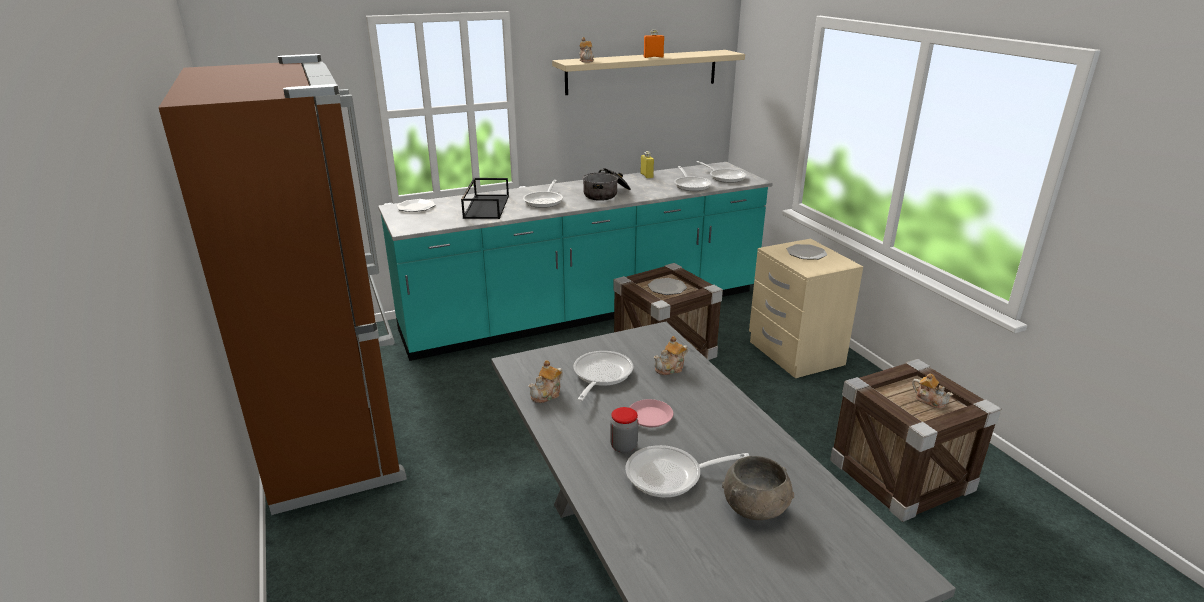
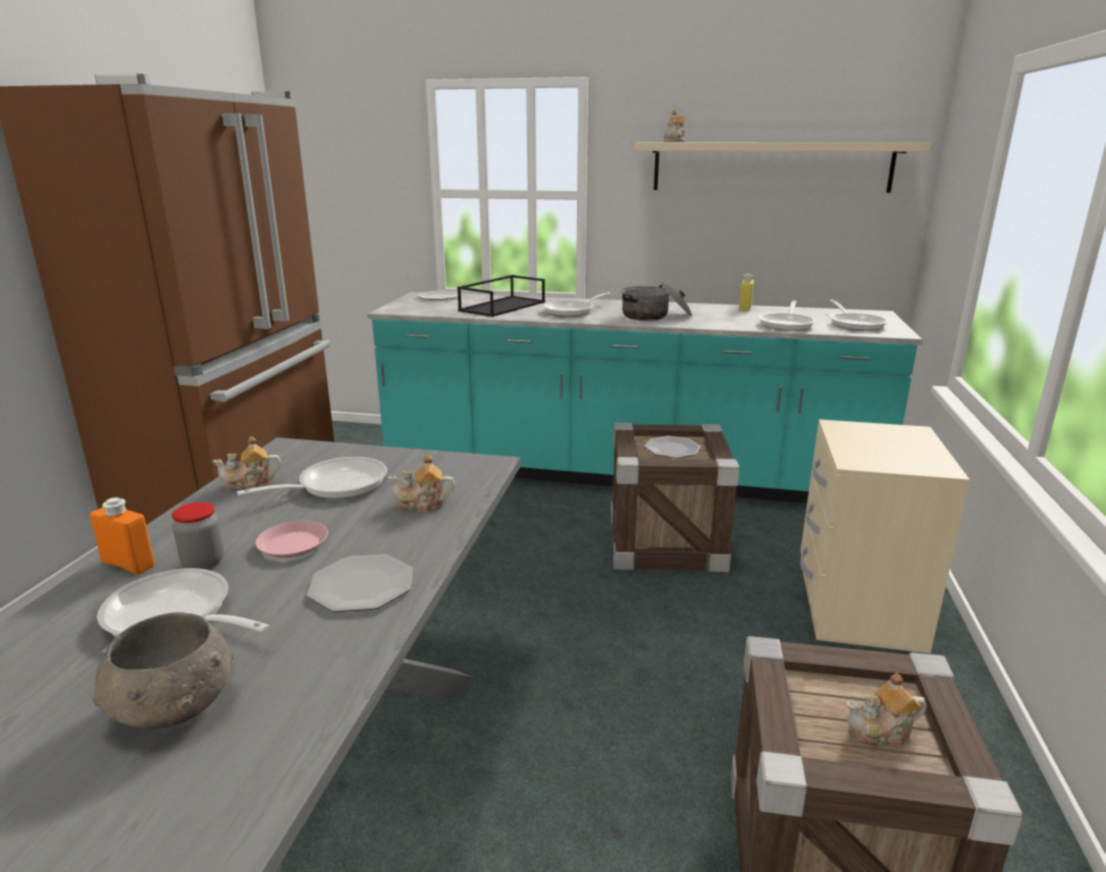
camera: 35 degrees right, 5 degrees down
orange bottle [644,30,664,58] -> orange bottle moved to [90,497,155,574]
plate [787,244,827,260] -> plate moved to [307,554,413,612]
teapot [912,373,953,409] -> teapot turned 90 degrees clockwise [847,673,926,748]

